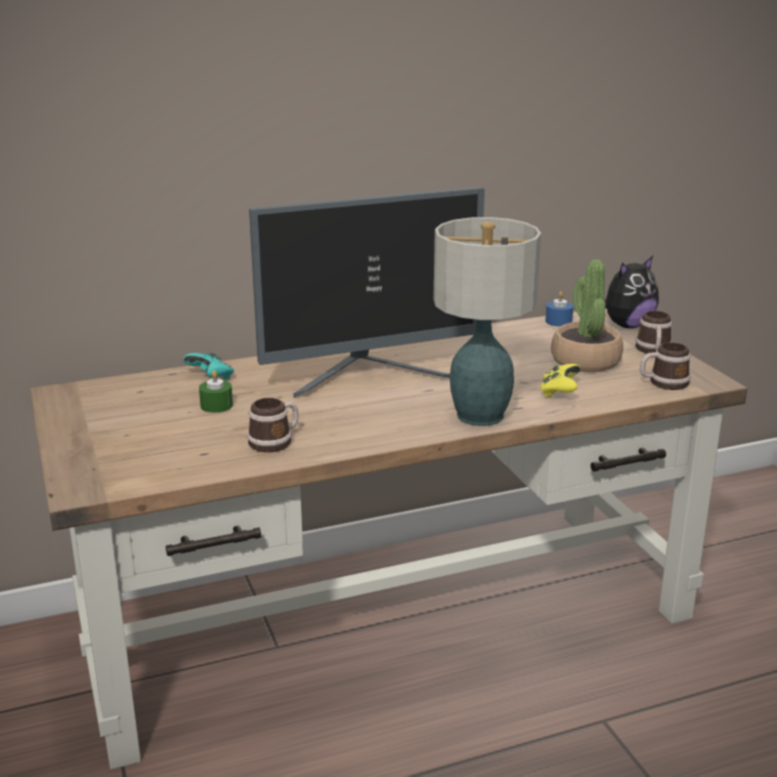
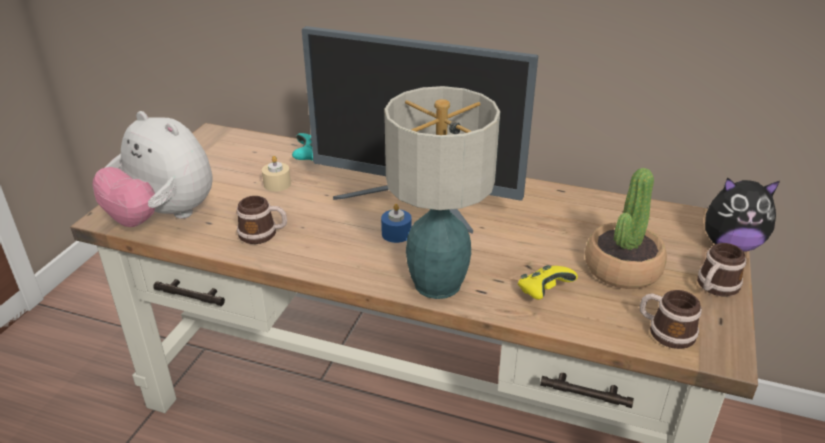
camera: 40 degrees right, 10 degrees up
green candle [199,370,233,413] -> beige candle [262,156,291,192]
blue candle [545,291,573,326] -> blue candle moved to [381,204,412,243]
none -> plush toy [92,111,213,227]

